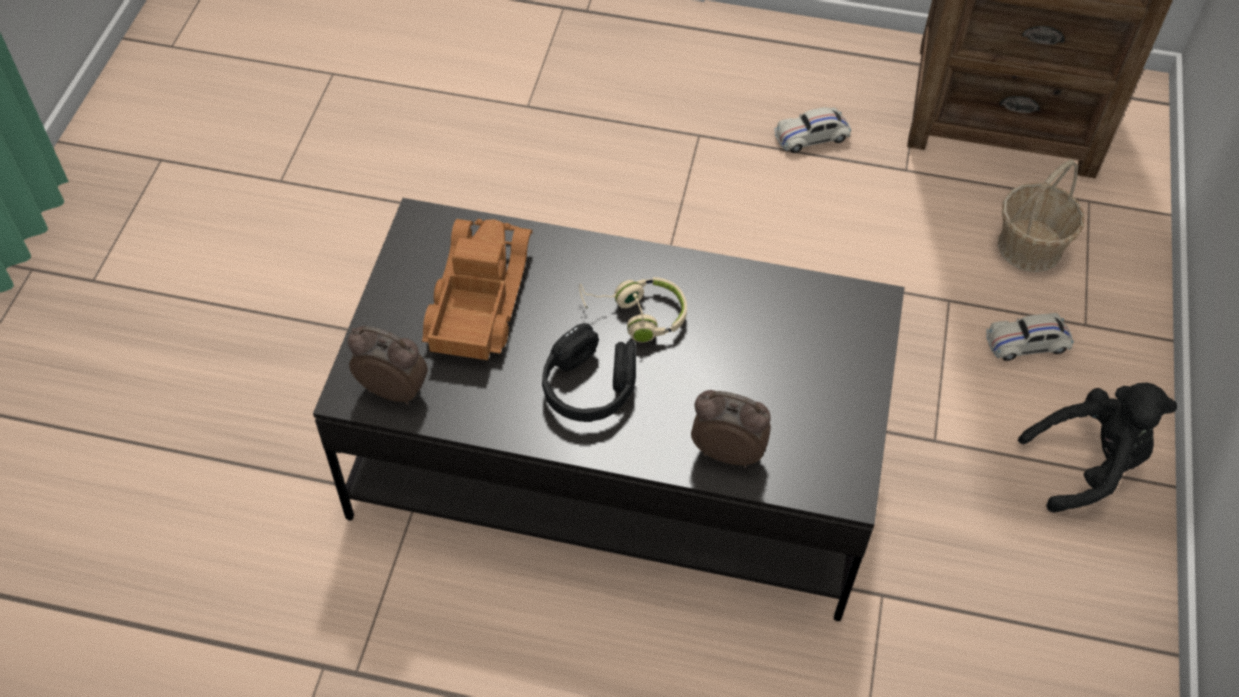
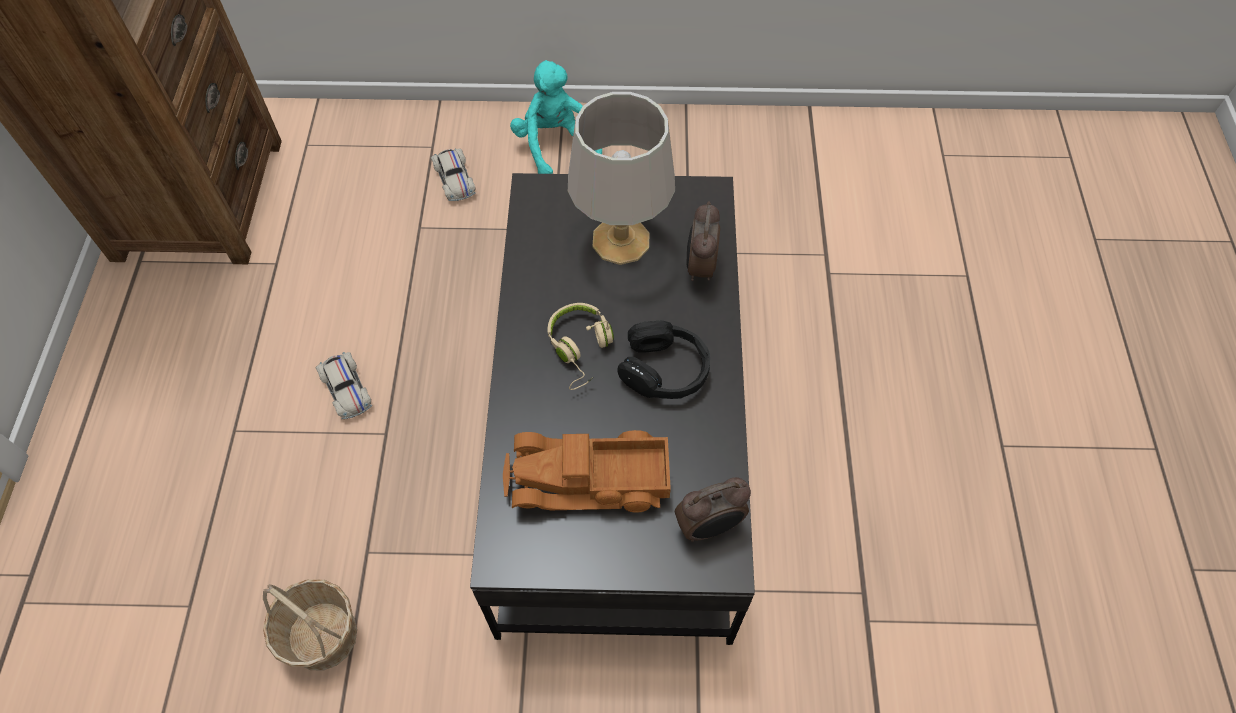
camera: 100 degrees left, 5 degrees up
alarm clock [348,326,428,405] -> alarm clock turned 120 degrees counterclockwise [675,477,751,542]
white toy car [775,107,851,153] -> white toy car moved to [315,352,372,419]
basket [998,159,1084,272] -> basket moved to [263,579,357,671]
black plush toy [1018,383,1177,513] -> turquoise plush toy [510,60,602,174]
none -> grey table lamp [568,92,675,265]

